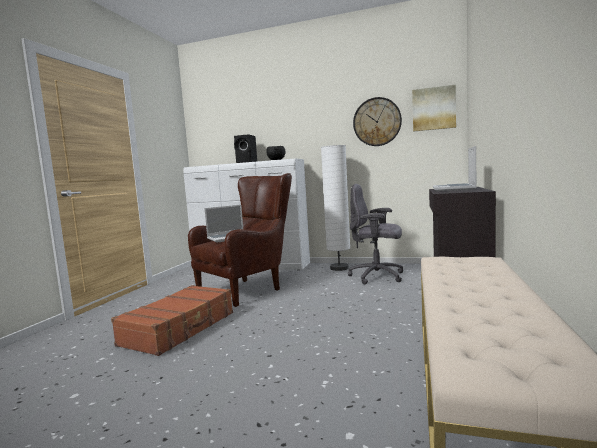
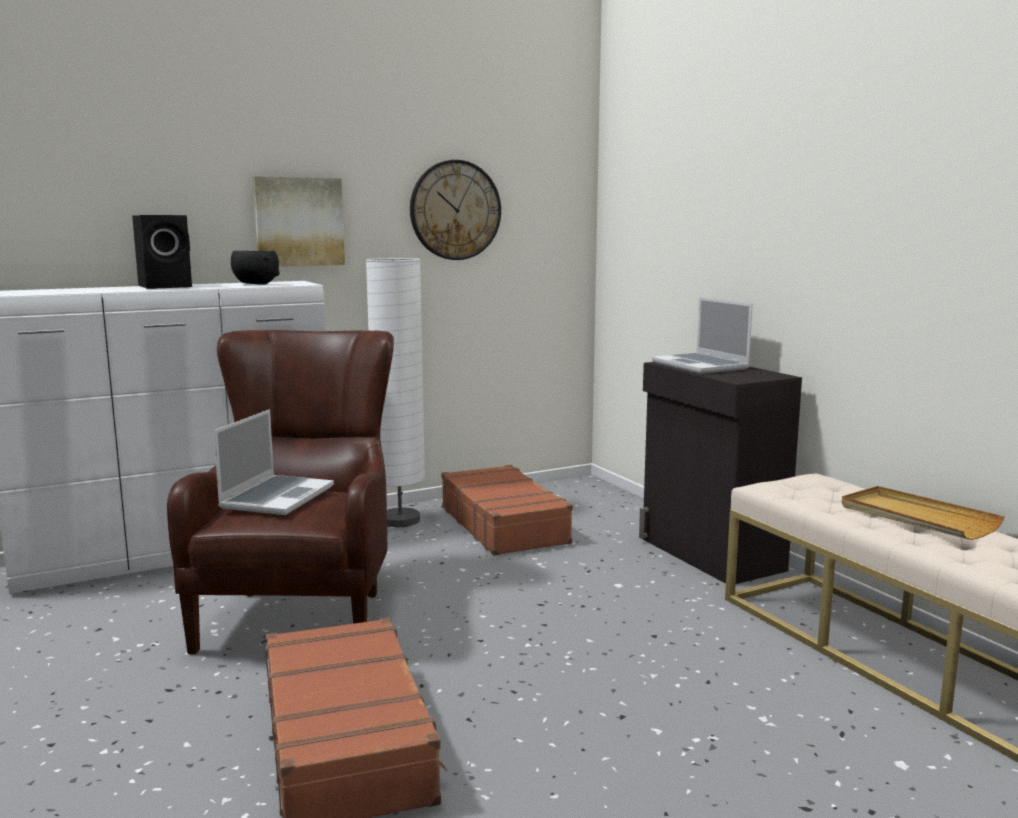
camera: 45 degrees left, 5 degrees up
grey office chair [348,184,403,284] -> brown suitcase [441,465,573,556]
picture [412,85,456,132] -> picture moved to [253,176,345,267]
none -> beige tray [841,486,1005,540]

